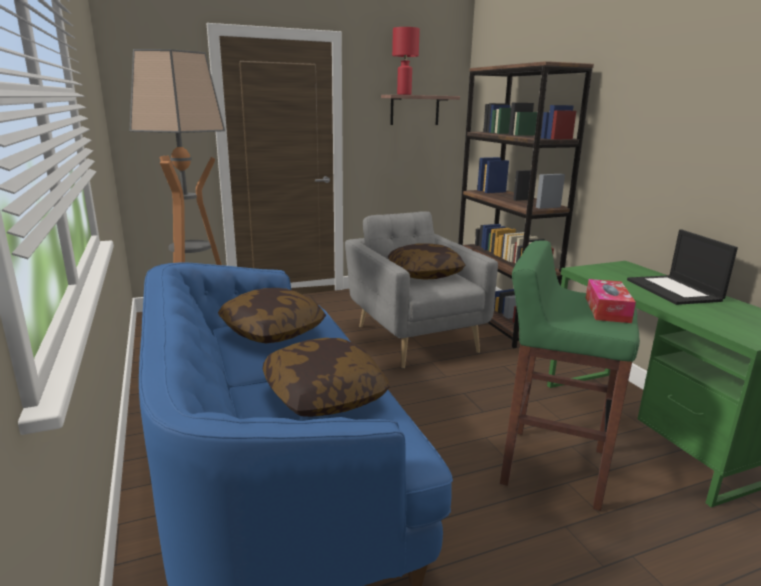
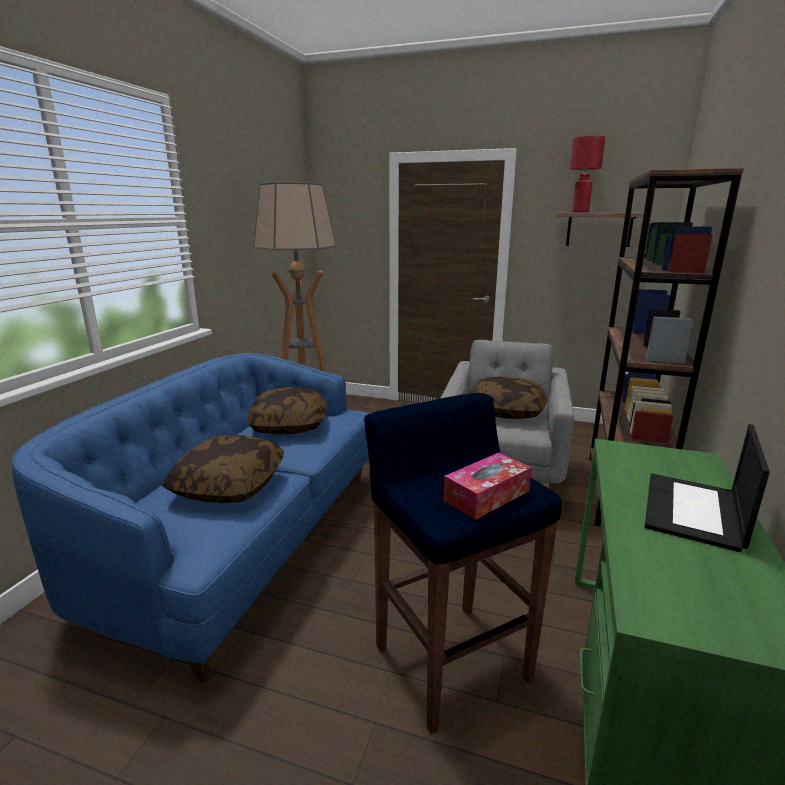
camera: 40 degrees right, 0 degrees up
green stool [500,240,640,511] -> blue stool [364,393,562,735]

